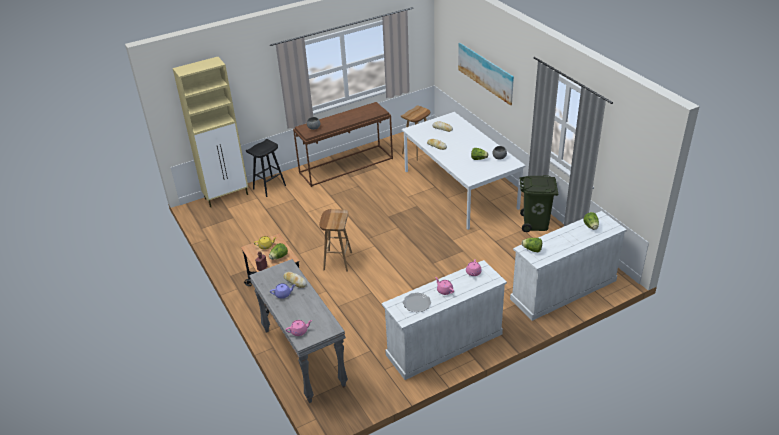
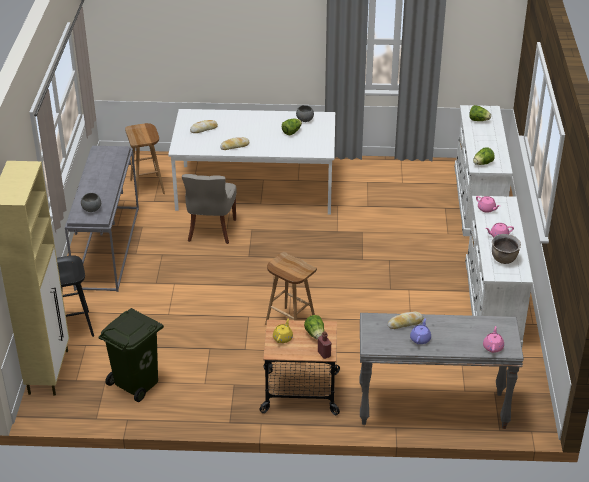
camera: 60 degrees left, 0 degrees up
brown console table [293,102,393,187] -> grey console table [65,146,139,292]
plate [403,292,431,312] -> brown cooking pot [492,234,521,264]
picture [458,43,514,105] -> none
green trash can [519,175,558,232] -> green trash can moved to [98,308,164,402]
none -> grey chair [182,174,236,244]

